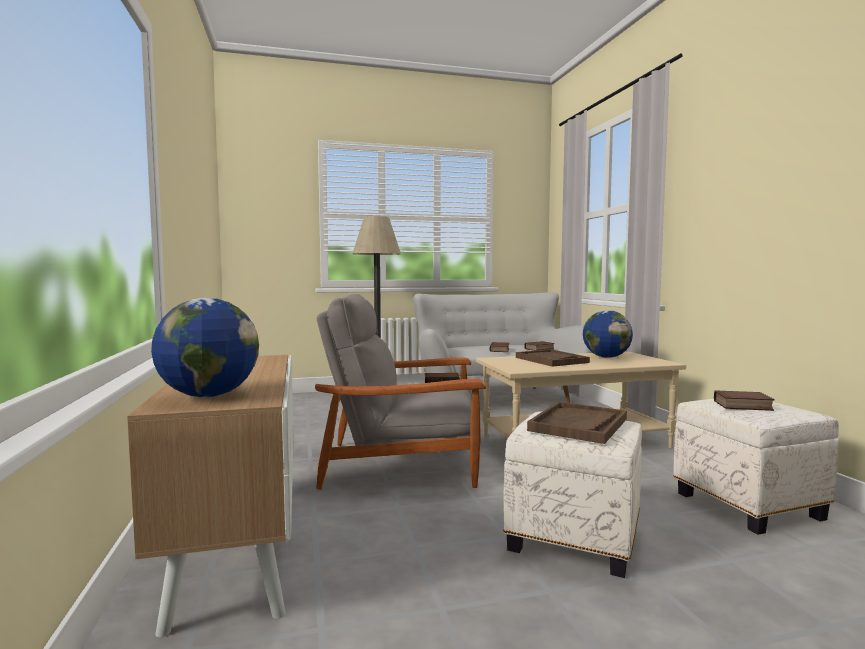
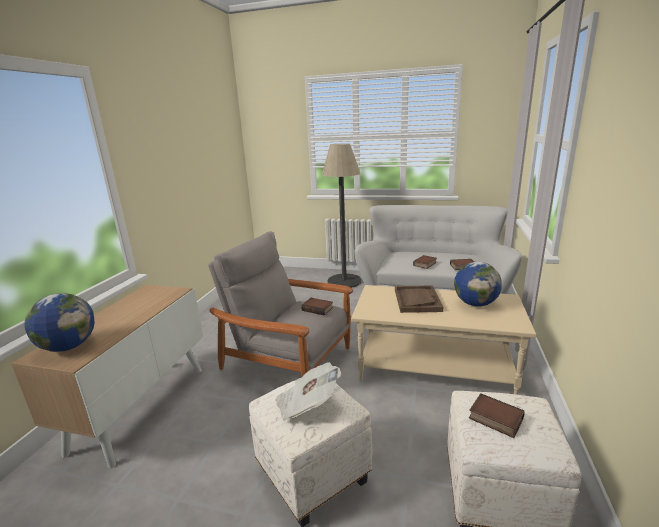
camera: 30 degrees right, 15 degrees up
brown tray [527,402,627,444] -> newspaper [276,362,341,421]

